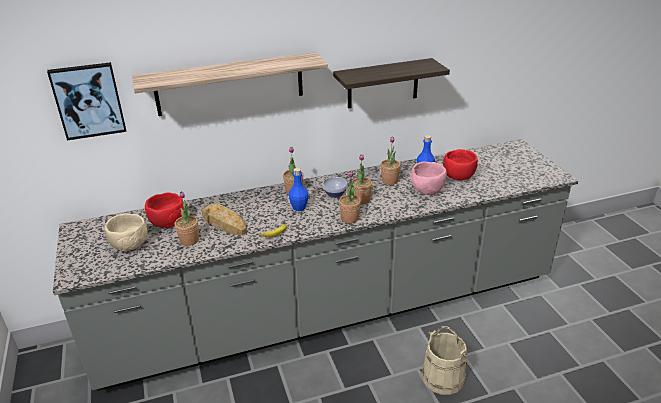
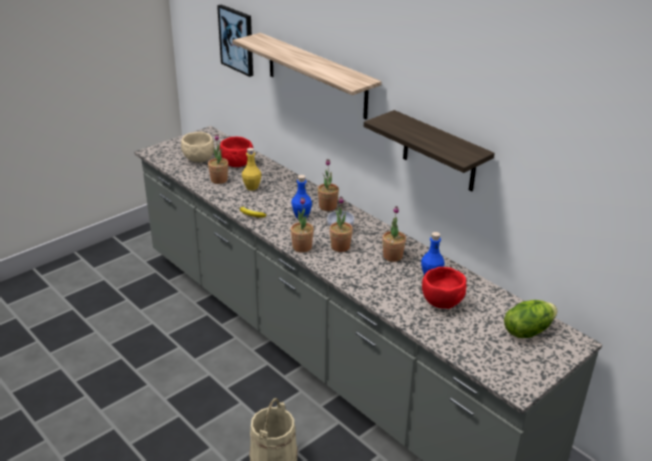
camera: 65 degrees right, 0 degrees up
bread [202,203,247,235] -> yellow bottle [242,148,261,190]
pink bowl [411,162,447,195] -> none
none -> lettuce [504,300,557,338]

